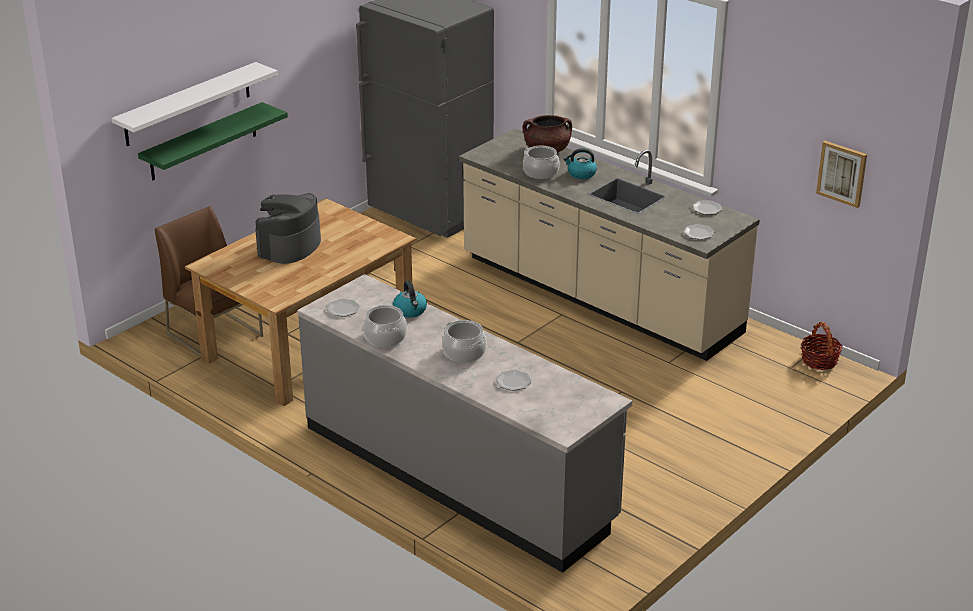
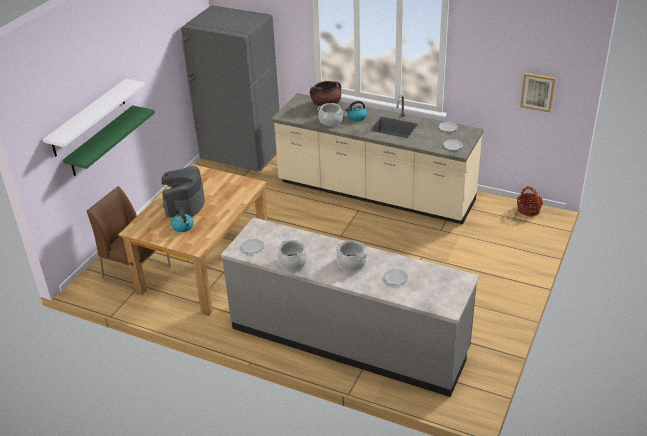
camera: 15 degrees left, 5 degrees up
kettle [393,281,427,318] -> kettle moved to [171,208,194,232]

